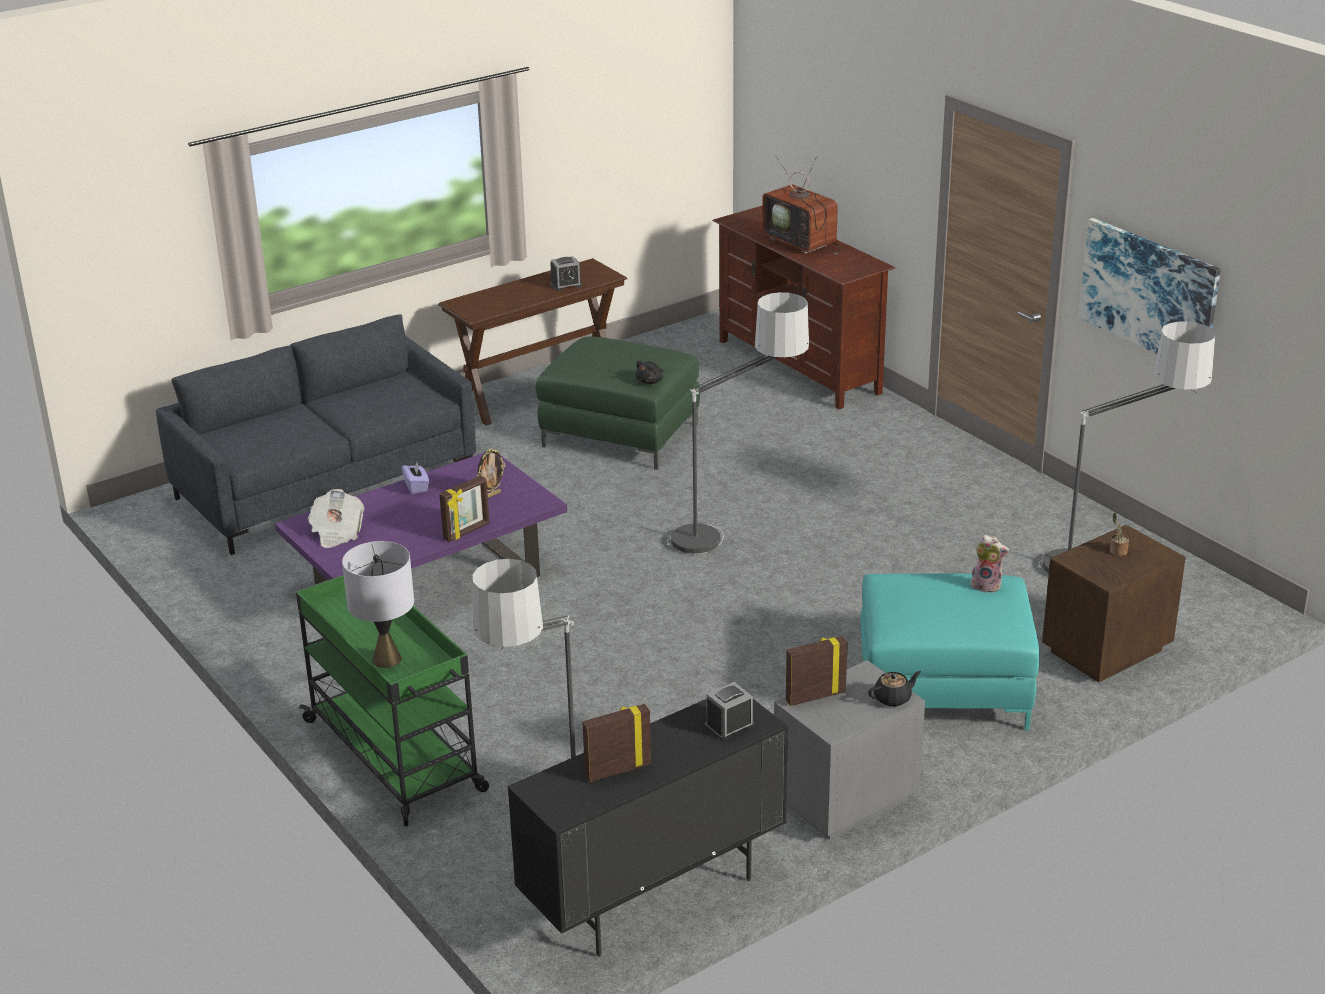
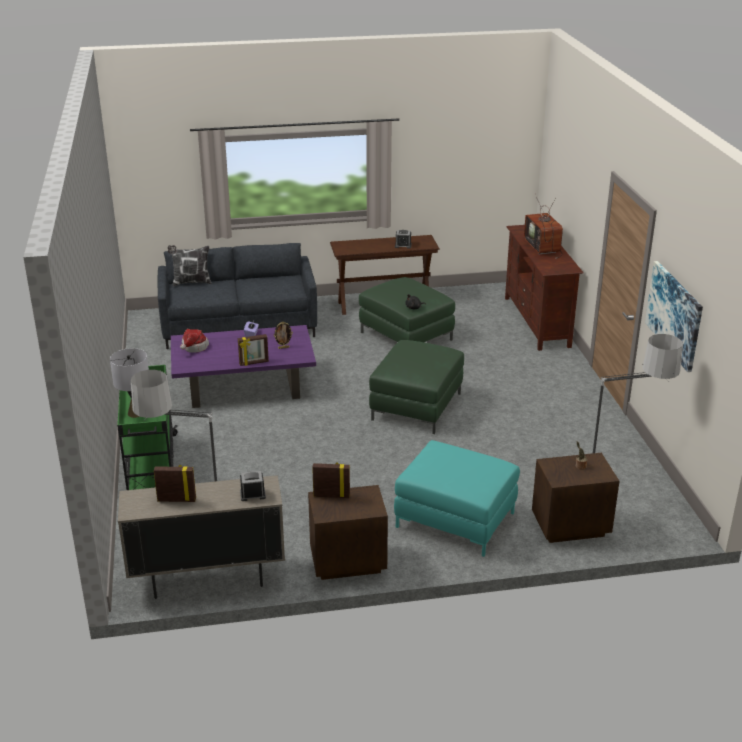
camera: 25 degrees right, 0 degrees up
newspaper [308,489,364,548] -> hat [180,329,209,353]
black cabinet [507,699,788,957] -> beige cabinet [118,475,285,599]
floor lamp [666,292,809,554] -> green ottoman [369,340,464,434]
grey nightstand [774,660,925,840] -> brown nightstand [308,485,388,580]
black teapot [868,671,921,707] -> none
plush toy [970,535,1010,593] -> none
none -> pillow [168,245,212,286]

